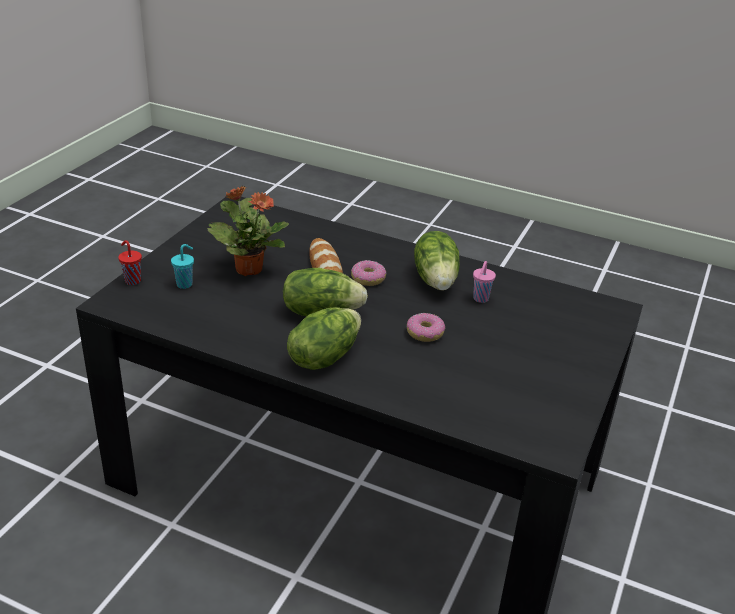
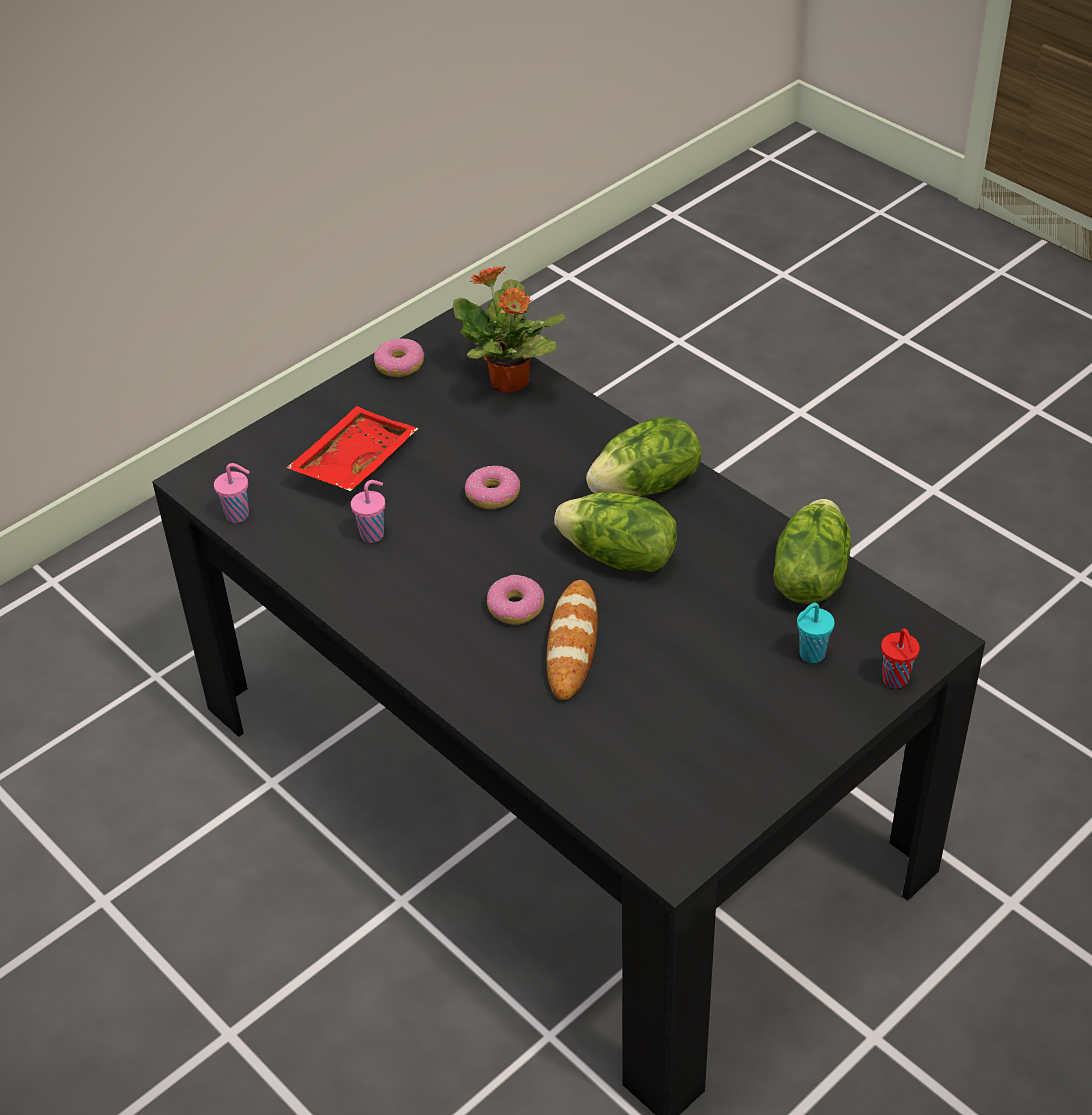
camera: 155 degrees left, 10 degrees up
potted plant [207,186,289,276] -> potted plant moved to [453,265,565,393]
lettuce [414,231,460,291] -> lettuce moved to [773,499,851,604]
none -> pink cup [214,463,250,523]
none -> red tray [286,406,418,491]
none -> donut [374,338,425,377]

